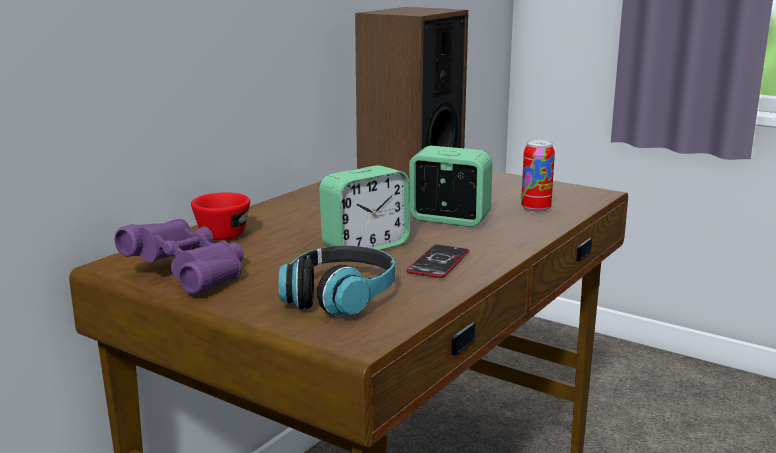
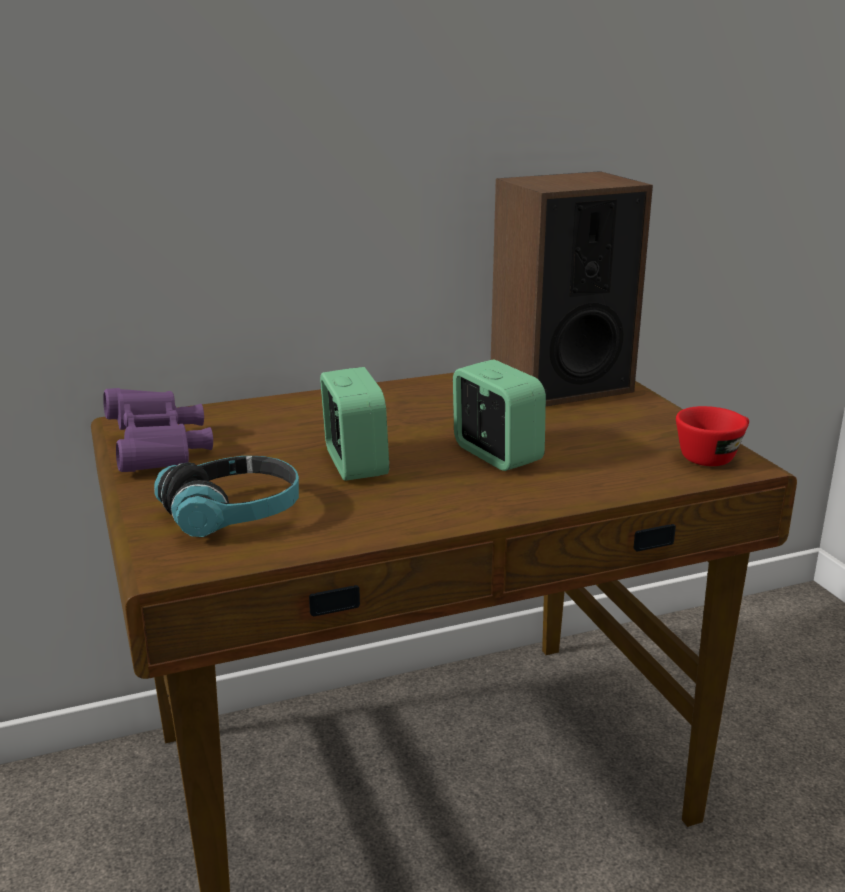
camera: 35 degrees right, 5 degrees up
red cup [191,192,250,240] -> red cup moved to [676,406,749,466]
alarm clock [319,165,410,250] -> alarm clock turned 105 degrees counterclockwise [320,367,389,481]
phone [406,245,469,278] -> none
can [521,140,555,213] -> none

